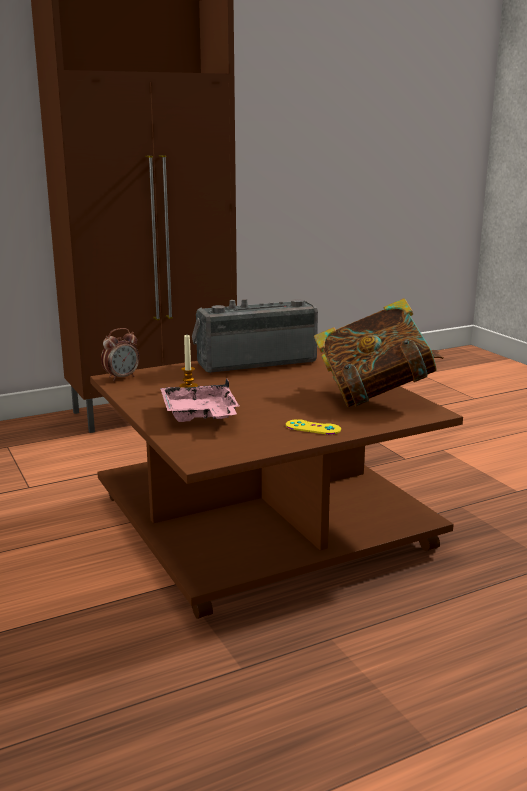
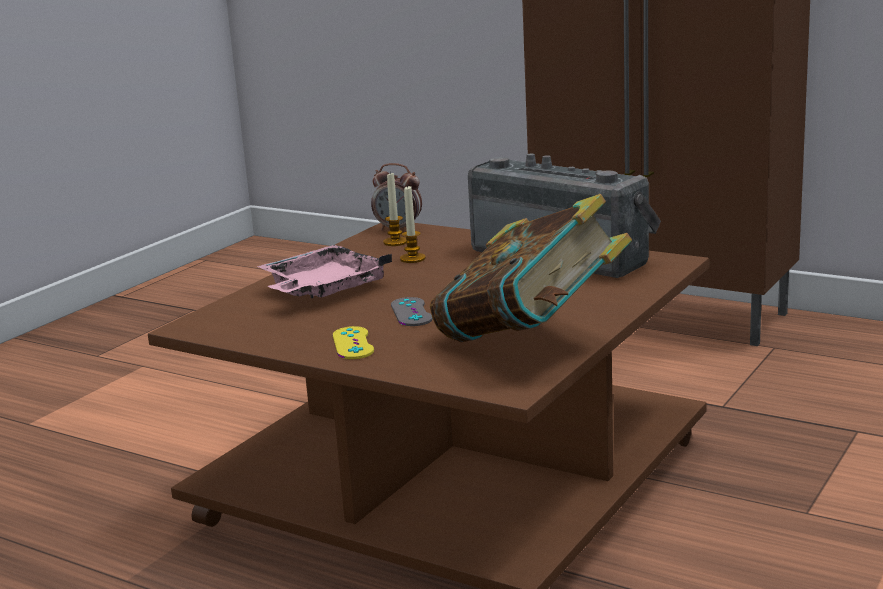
camera: 60 degrees right, 0 degrees up
none -> candle [383,172,407,246]
none -> grey game controller [391,297,433,326]

